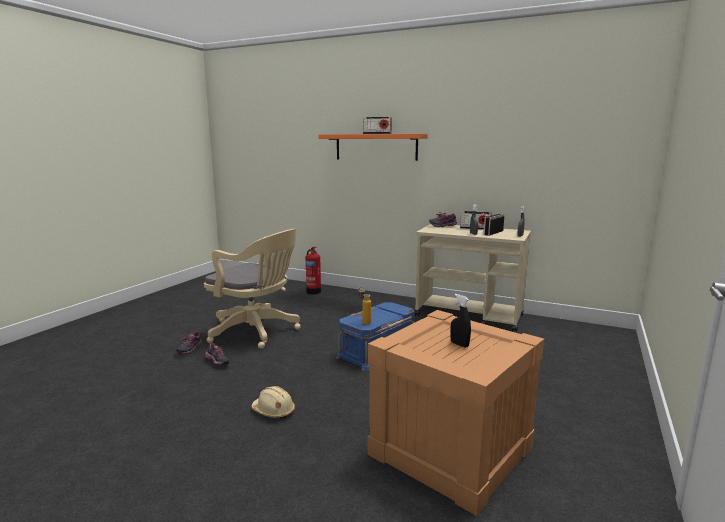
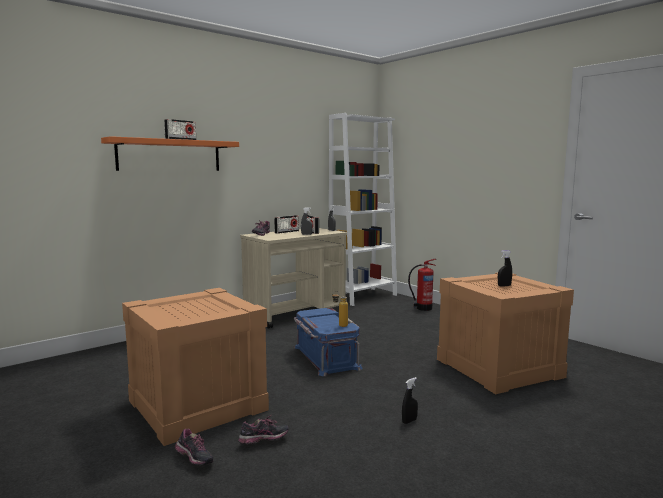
camera: 65 degrees left, 5 degrees down
beige office chair [204,229,301,349] -> crate [122,288,269,446]
beige hard hat [252,386,295,419] -> black spray bottle [402,377,418,424]
fire extinguisher [306,247,321,294] -> fire extinguisher moved to [408,259,436,311]
none -> white bookcase [329,113,397,306]

